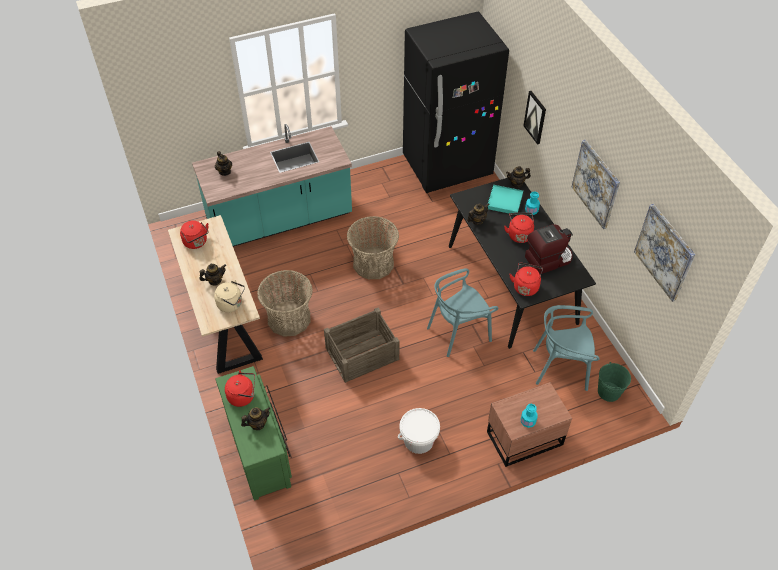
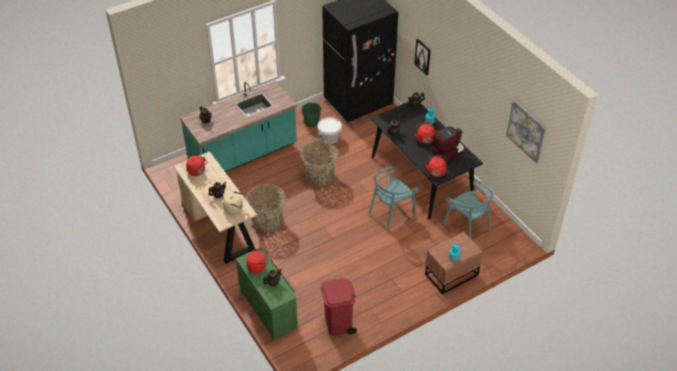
camera: 10 degrees left, 5 degrees down
crate [324,307,400,383] -> none
white bucket [398,408,440,454] -> white bucket moved to [317,117,342,145]
turquoise tray [488,185,523,214] -> none
turquoise chair [533,305,600,391] -> turquoise chair turned 120 degrees counterclockwise [443,179,494,239]
picture [572,140,620,229] -> none
green bucket [598,362,631,402] -> green bucket moved to [302,102,321,127]
none -> red trash can [321,278,357,336]

